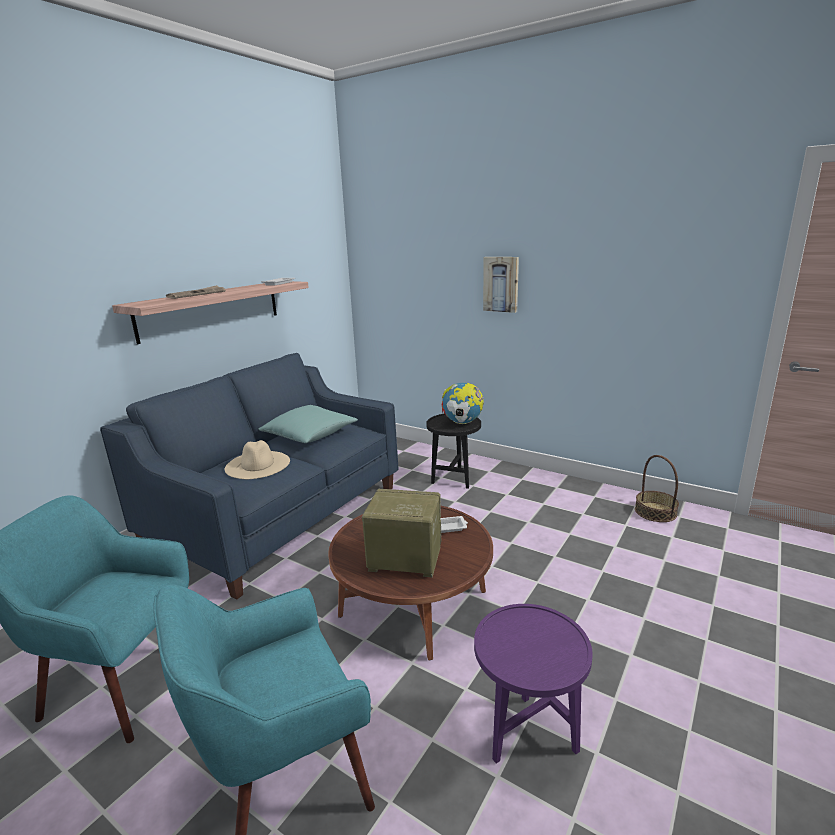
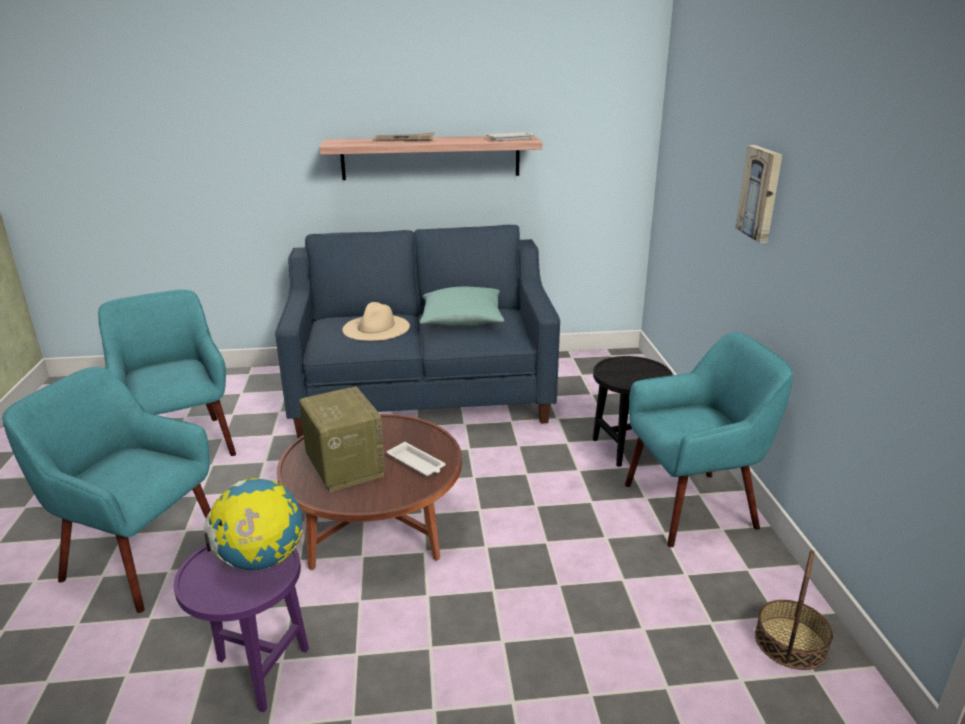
camera: 50 degrees right, 5 degrees up
globe [442,383,484,424] -> globe moved to [204,478,303,570]
none -> turquoise armchair [625,332,793,547]

